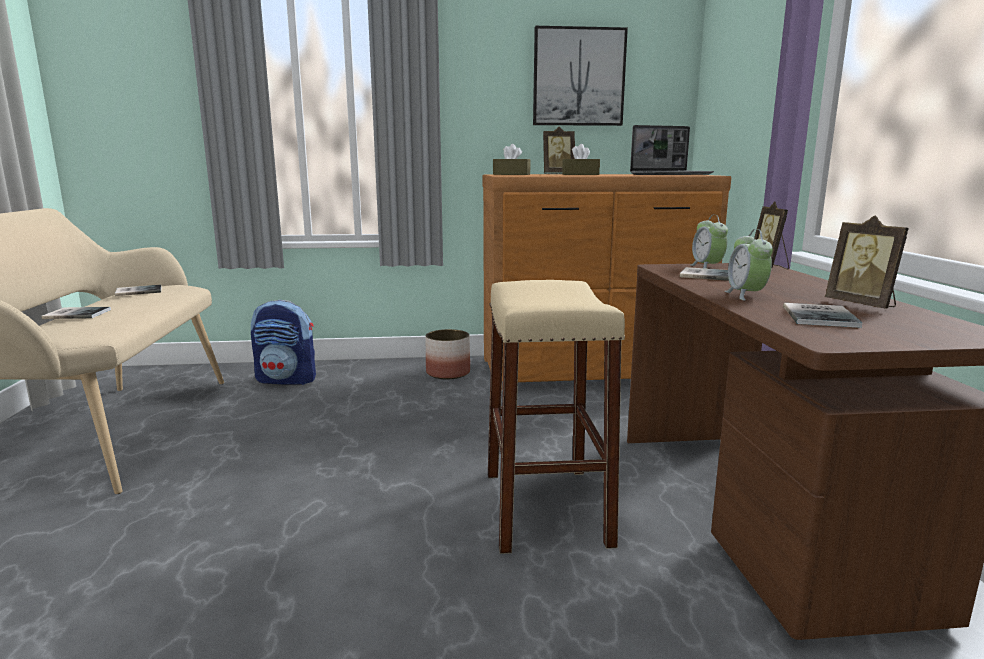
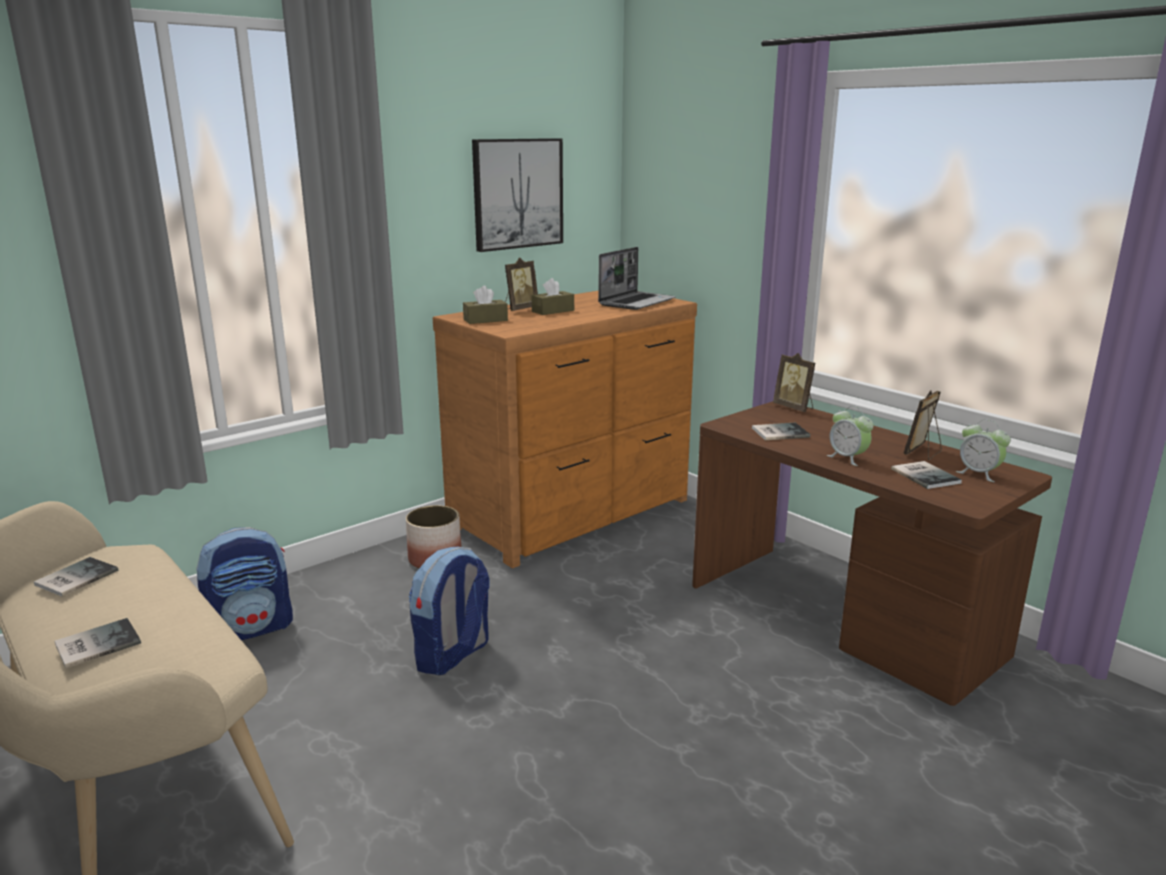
camera: 35 degrees left, 5 degrees up
beige stool [488,280,625,554] -> none
alarm clock [690,215,728,269] -> alarm clock moved to [956,420,1011,482]
picture frame [825,216,909,309] -> picture frame turned 105 degrees clockwise [903,390,942,460]
none -> backpack [409,547,490,675]

